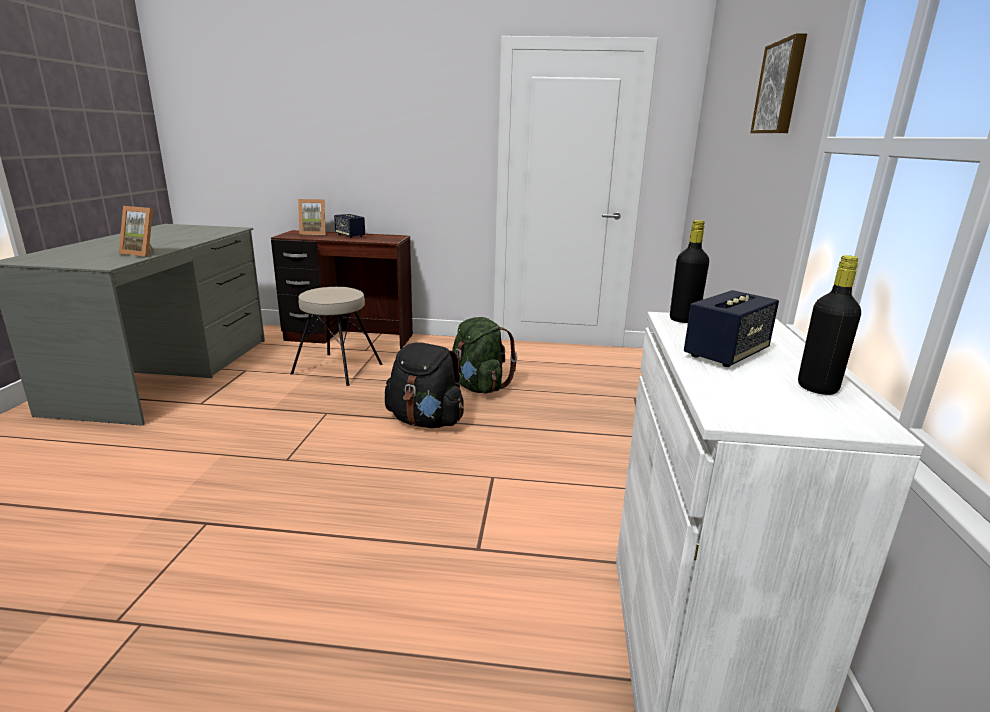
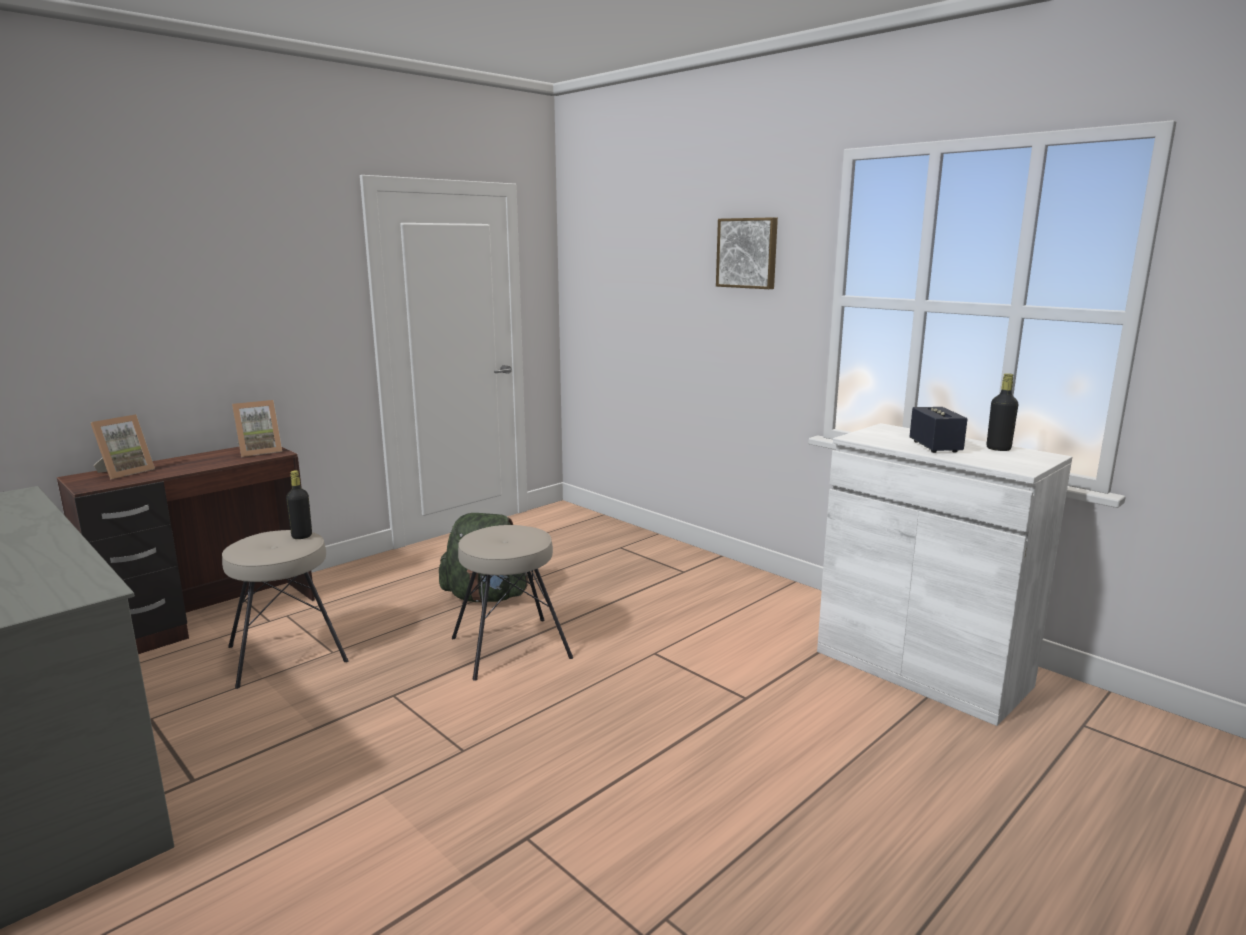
camera: 50 degrees left, 5 degrees down
picture frame [119,206,154,257] -> picture frame moved to [232,400,282,457]
speaker [334,214,365,238] -> none
black backpack [385,342,464,428] -> beige stool [452,525,573,681]
black bottle [670,220,709,323] -> black bottle moved to [286,470,312,539]

